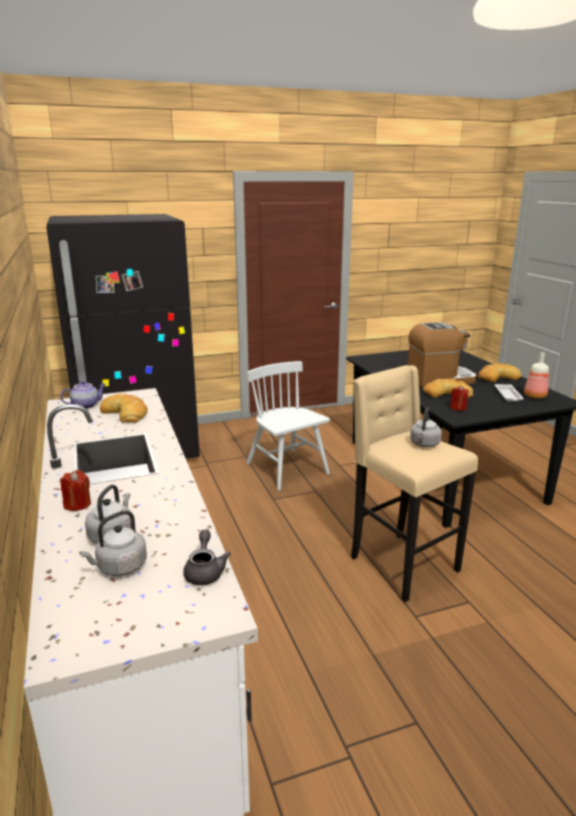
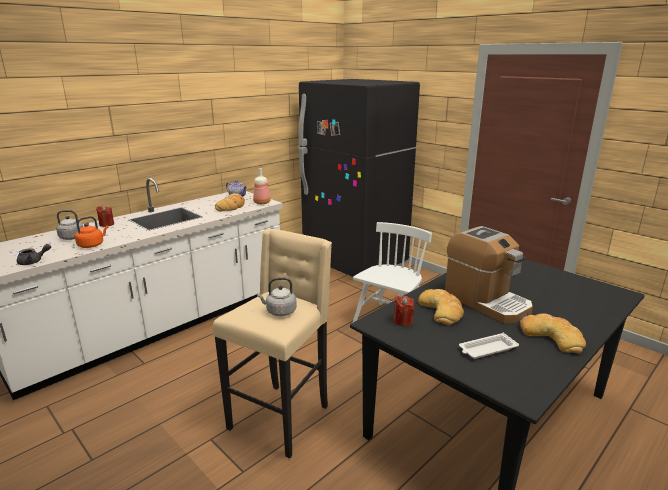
camera: 65 degrees right, 0 degrees up
grey kettle [79,510,147,576] -> none
bottle [524,352,549,399] -> bottle moved to [253,168,271,204]
none -> orange kettle [75,216,108,248]

